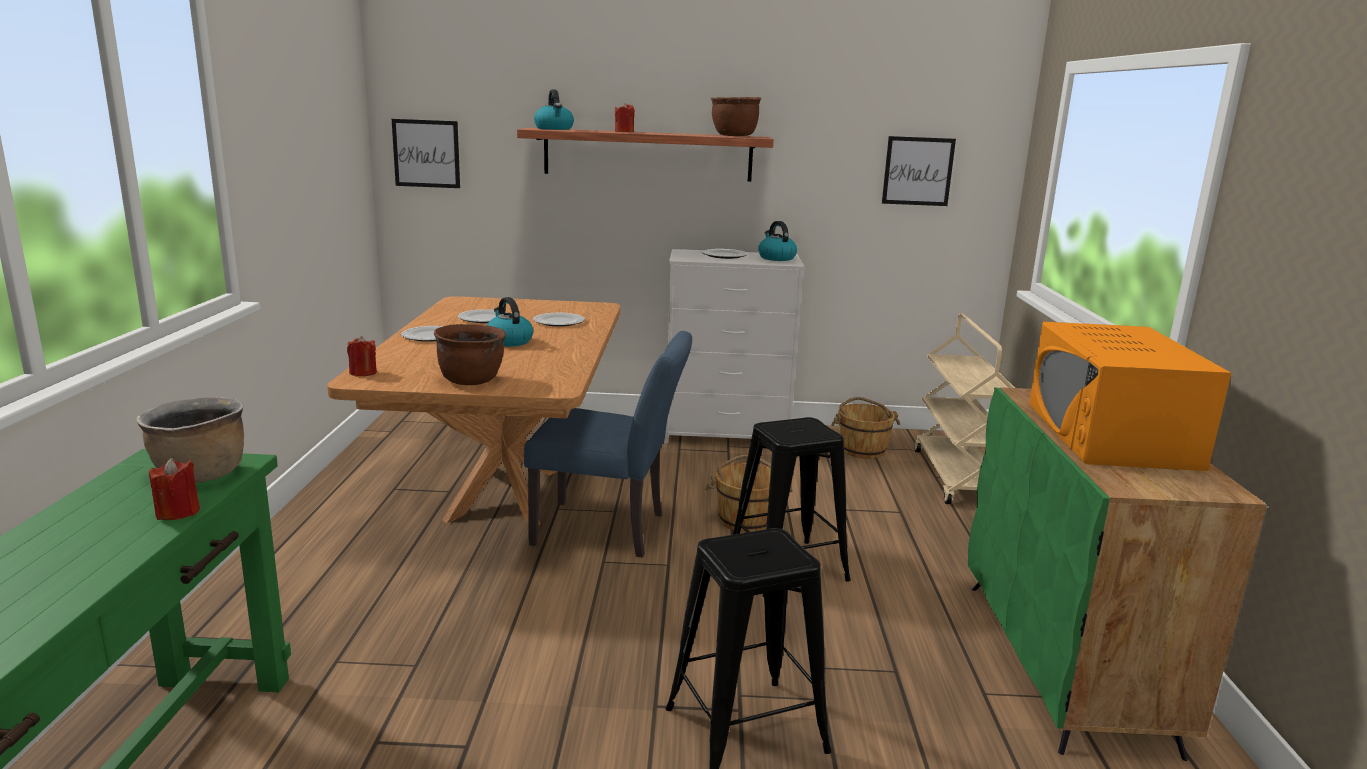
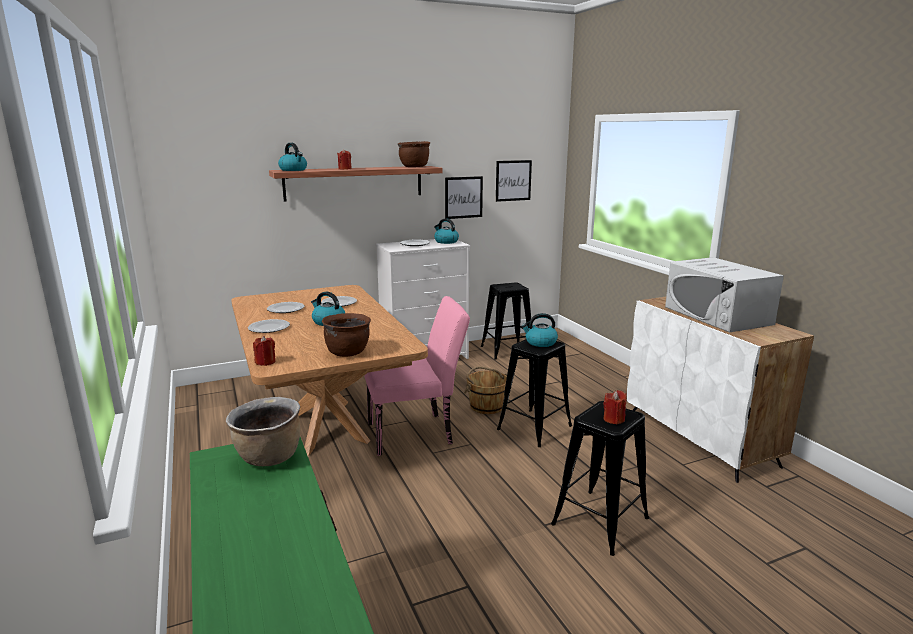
camera: 25 degrees left, 0 degrees up
red candle [149,458,200,520] -> red candle moved to [603,390,626,424]
picture [392,119,460,188] -> picture moved to [445,176,483,219]
blue chair [524,331,692,557] -> pink chair [364,296,470,456]
brown bucket [831,397,900,459] -> black stool [481,282,531,360]
beige cart [914,314,1015,504] -> none
green cabinet [968,387,1267,761] -> white cabinet [627,297,814,483]
orange microwave [1029,322,1231,471] -> white microwave [665,257,784,332]
none -> kettle [521,313,558,347]

